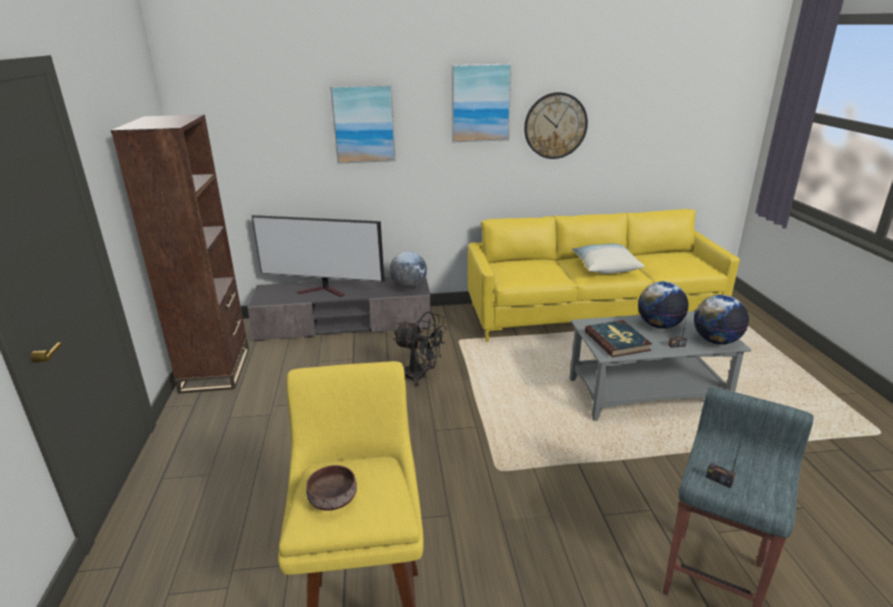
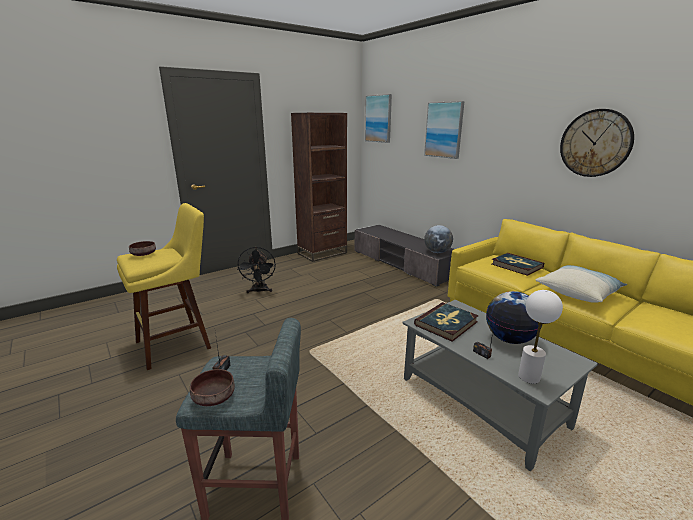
camera: 60 degrees right, 5 degrees down
television [252,215,384,297] -> none
black fan [393,311,446,387] -> black fan moved to [237,247,276,293]
picture [451,63,512,142] -> picture moved to [365,94,392,143]
globe [694,295,749,345] -> white table lamp [518,290,563,384]
none -> brown bowl [190,369,235,406]
none -> book [492,253,544,276]

